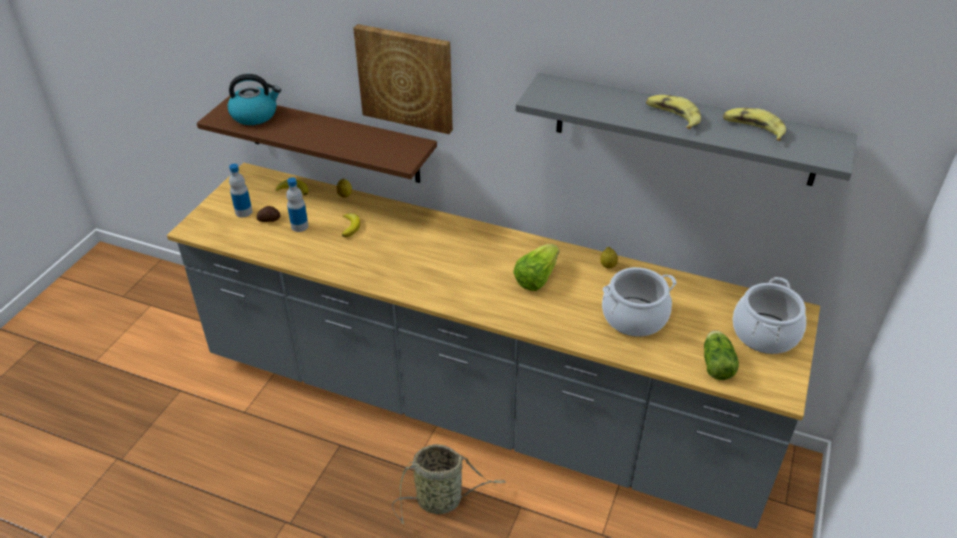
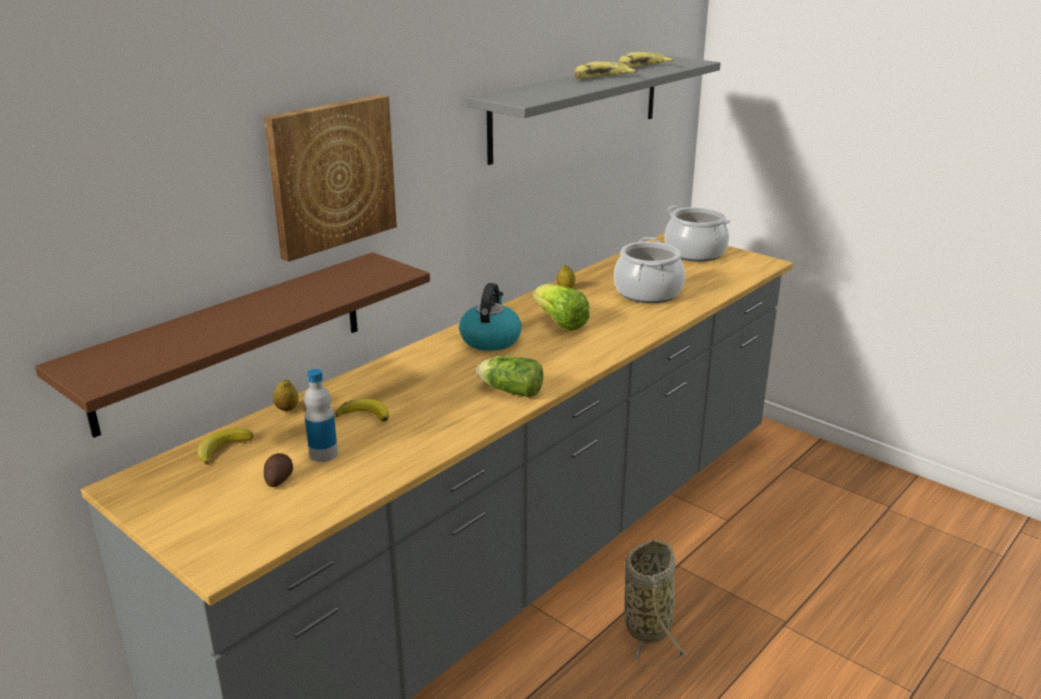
camera: 70 degrees left, 15 degrees down
kettle [228,74,281,125] -> kettle moved to [459,283,522,351]
bottle [229,164,253,217] -> none
lettuce [704,330,739,380] -> lettuce moved to [477,356,543,397]

